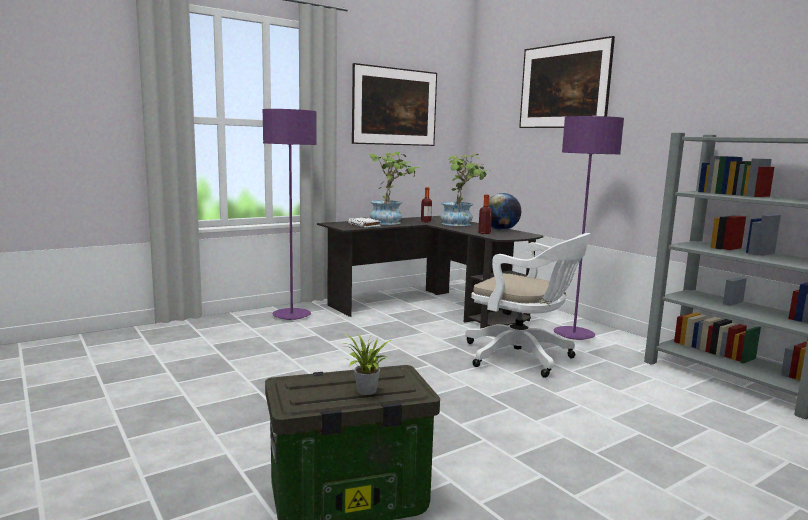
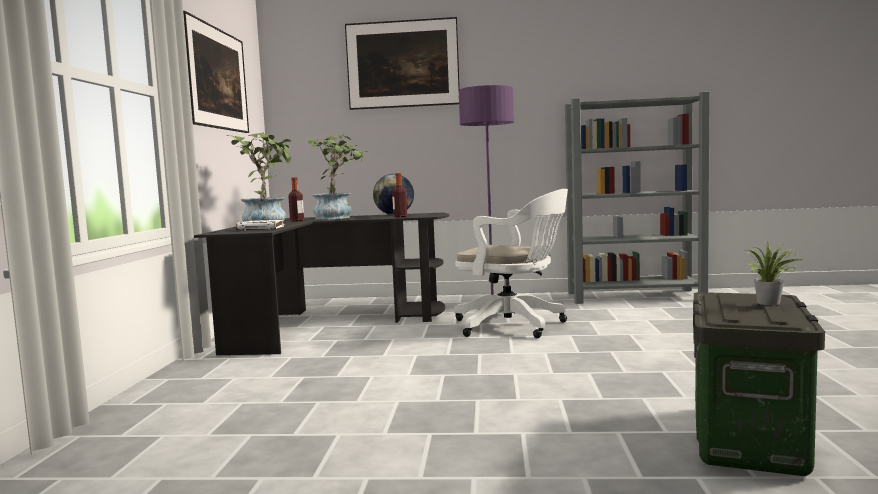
camera: 50 degrees left, 5 degrees down
purple floor lamp [262,109,317,320] -> none
white office chair [465,233,590,378] -> white office chair turned 45 degrees clockwise [454,189,568,338]

